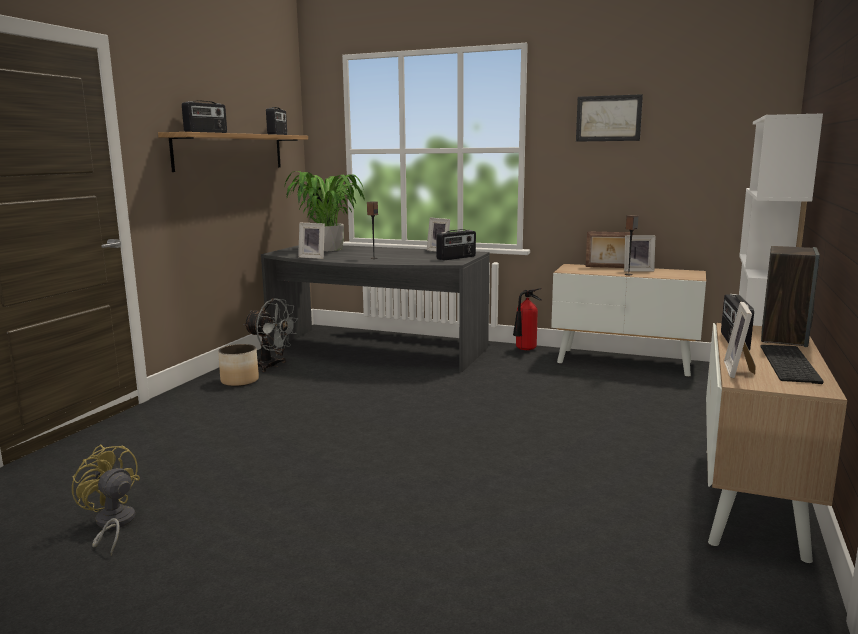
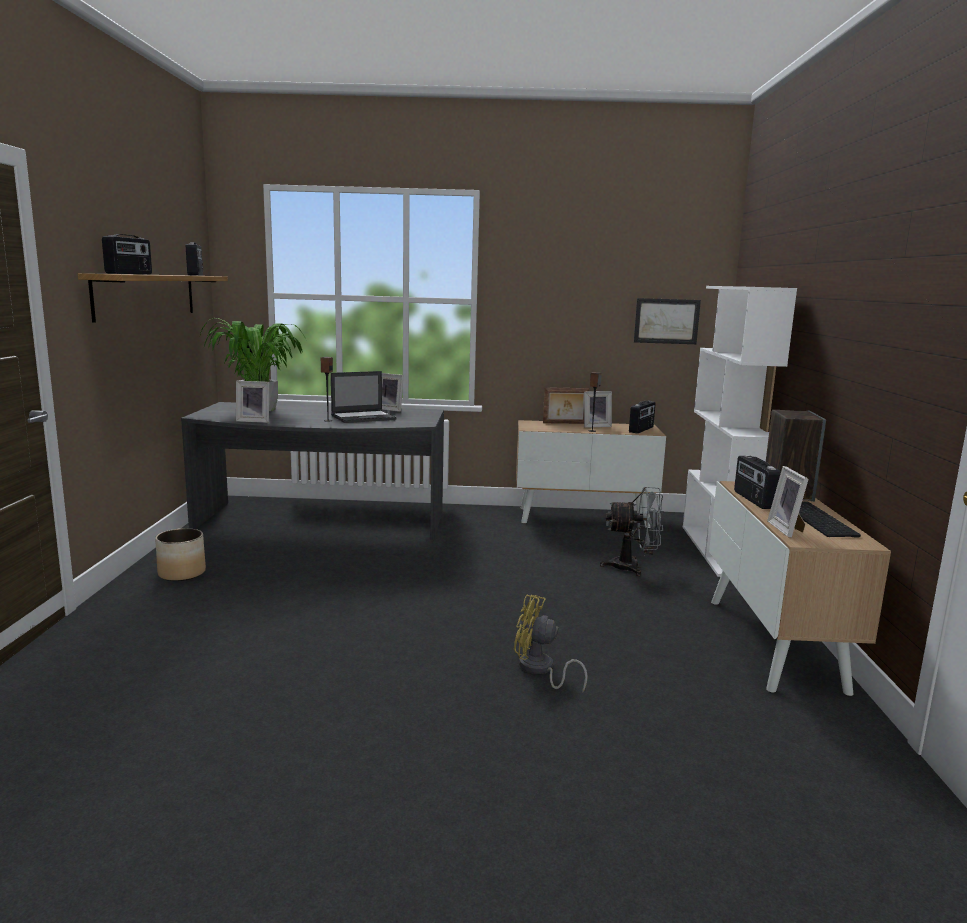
camera: 20 degrees left, 0 degrees up
yellow fan [72,444,140,556] -> yellow fan moved to [514,595,588,693]
grey fan [243,298,298,372] -> grey fan moved to [600,487,664,576]
radio [436,229,476,261] -> radio moved to [629,401,655,433]
fire extinguisher [513,288,542,350] -> none
picture [576,94,643,142] -> picture moved to [634,298,701,344]
none -> laptop [331,371,397,423]

